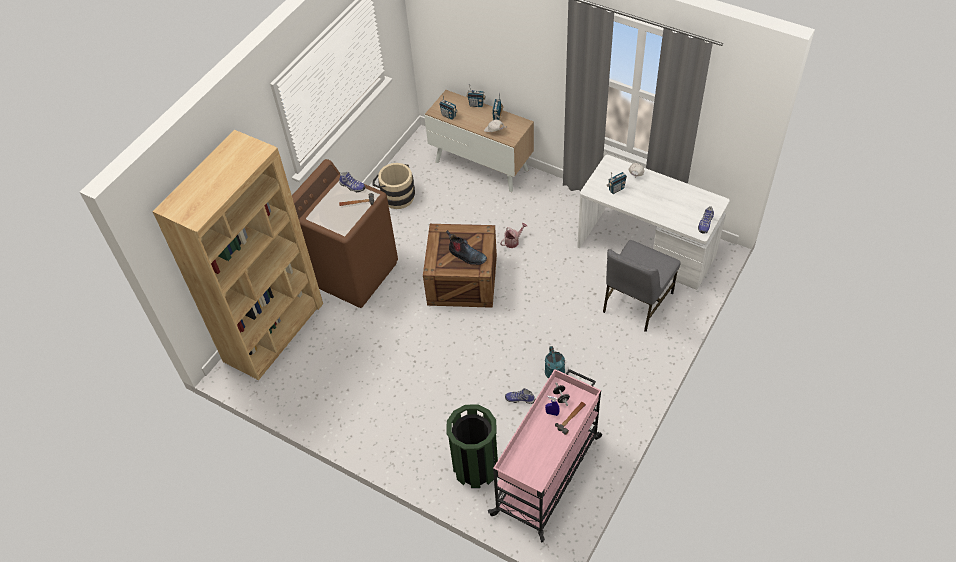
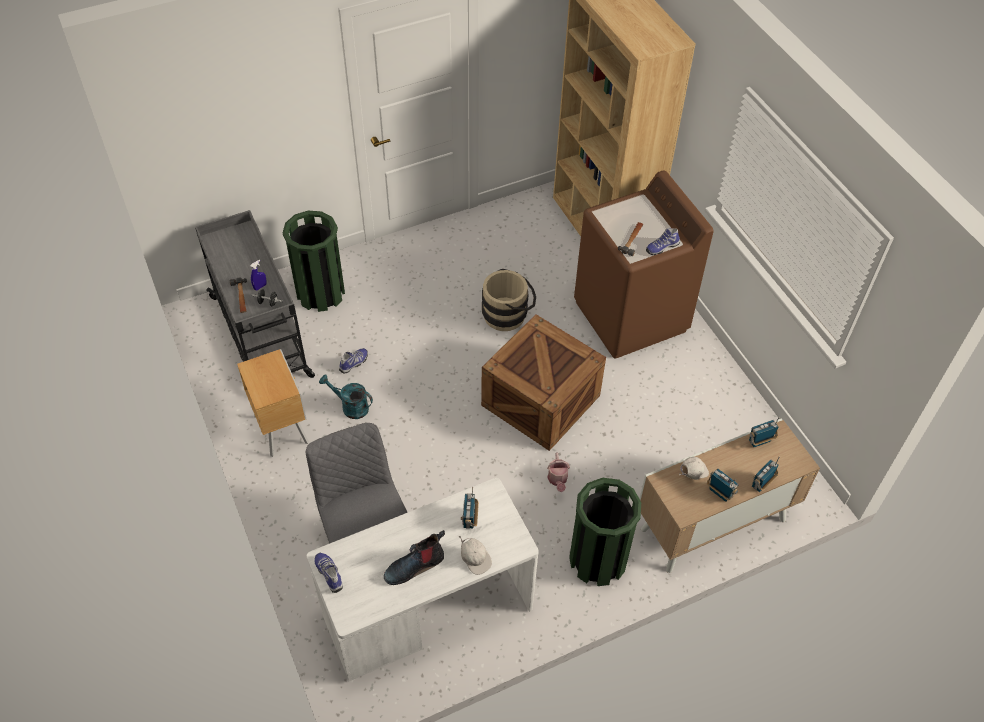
camera: 120 degrees right, 0 degrees up
beige bucket [373,163,415,209] -> beige bucket moved to [482,268,536,331]
boot [446,230,487,265] -> boot moved to [384,530,445,585]
pink cart [488,369,602,542] -> grey cart [195,210,315,378]
none -> brown nightstand [237,349,309,457]
none -> green trash can [569,478,641,586]

